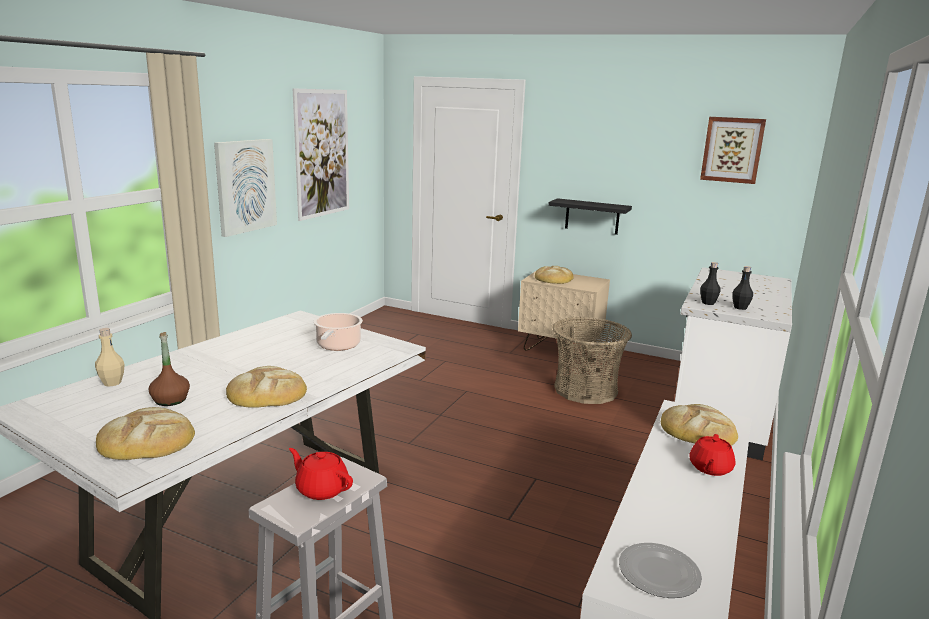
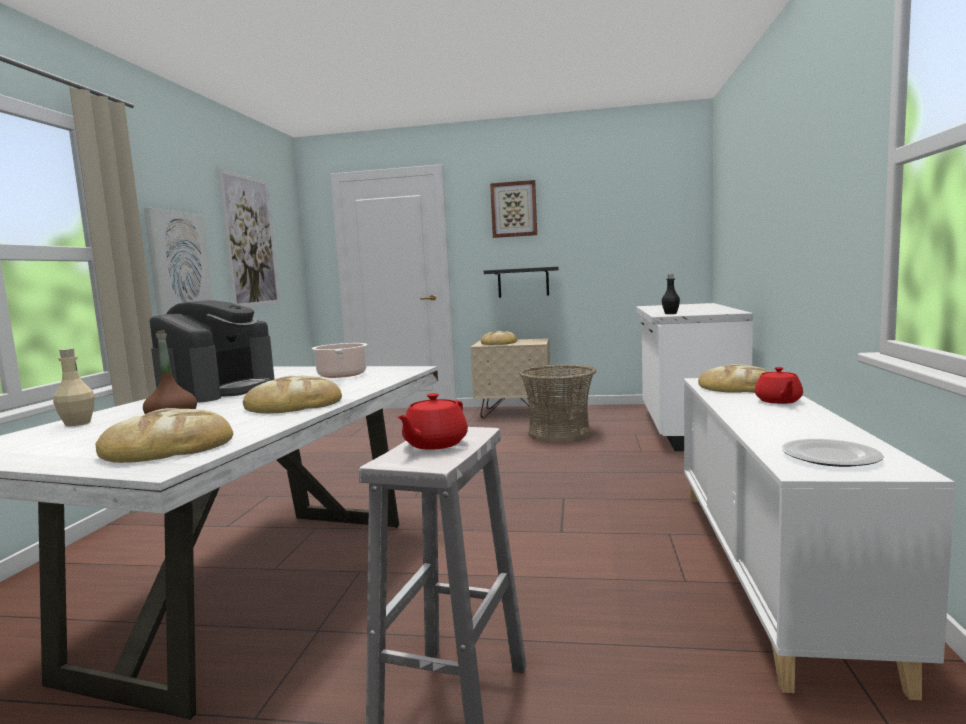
camera: 15 degrees left, 10 degrees down
red teapot [289,448,353,500] -> red teapot turned 75 degrees counterclockwise [397,393,468,450]
picture [700,117,766,184] -> picture moved to [490,180,537,238]
black bottle [732,266,753,310] -> none
none -> coffee machine [150,300,274,402]

